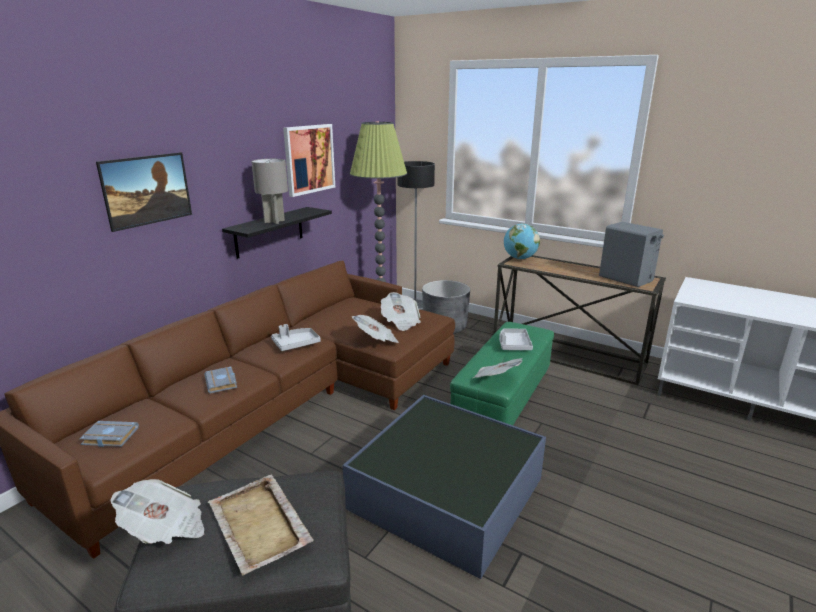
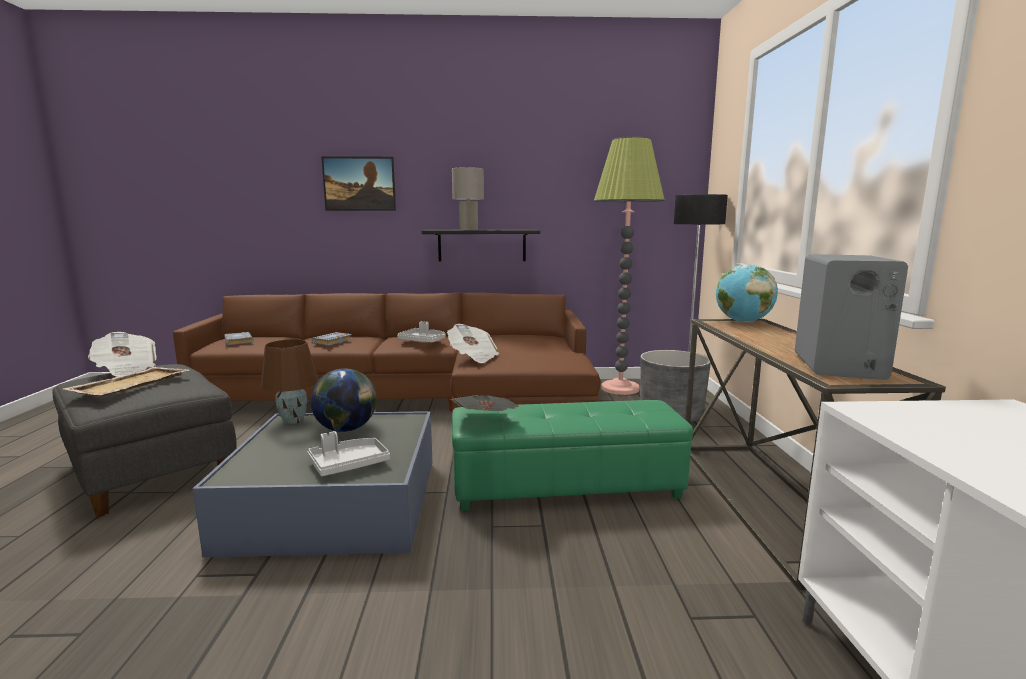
camera: 55 degrees right, 10 degrees down
picture [283,124,335,197] -> none
newspaper [381,292,421,331] -> none
grey tray [499,328,533,350] -> grey tray moved to [307,431,390,476]
none -> brown table lamp [260,339,318,424]
none -> globe [310,368,377,432]

